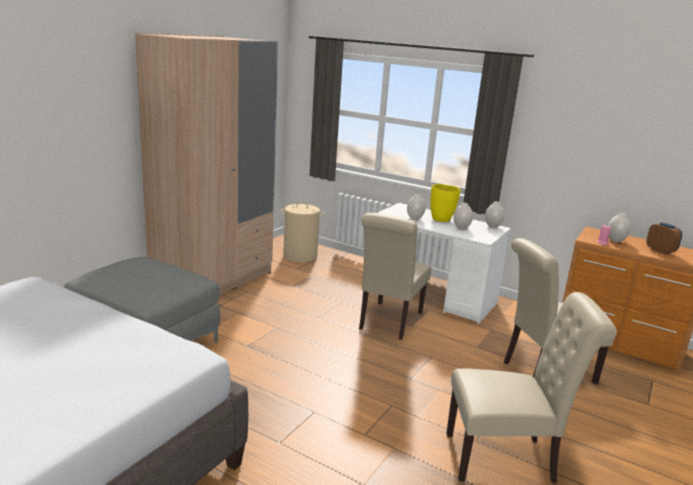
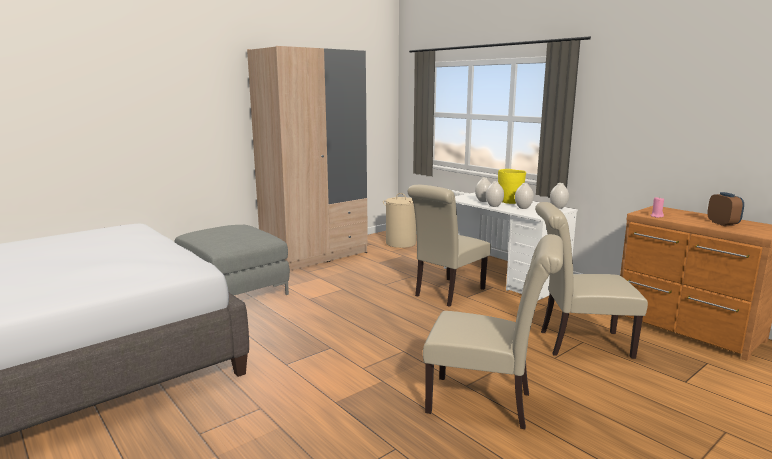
camera: 20 degrees right, 5 degrees down
white vase [608,213,631,242] -> white vase moved to [486,181,504,207]

